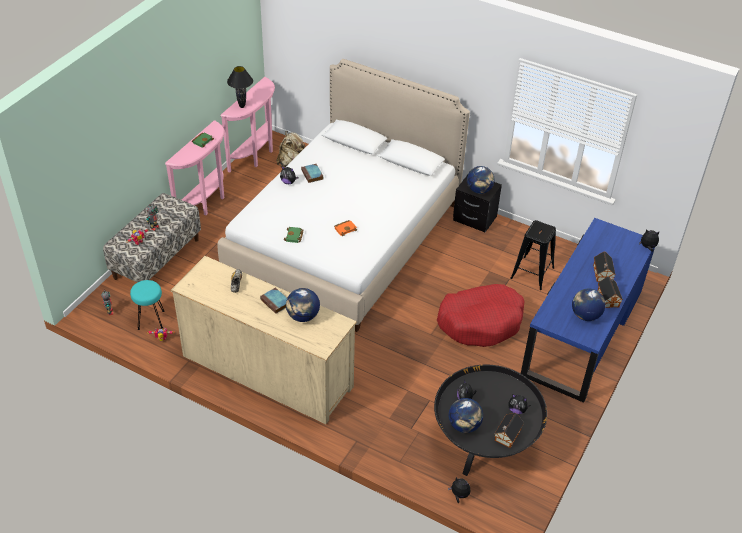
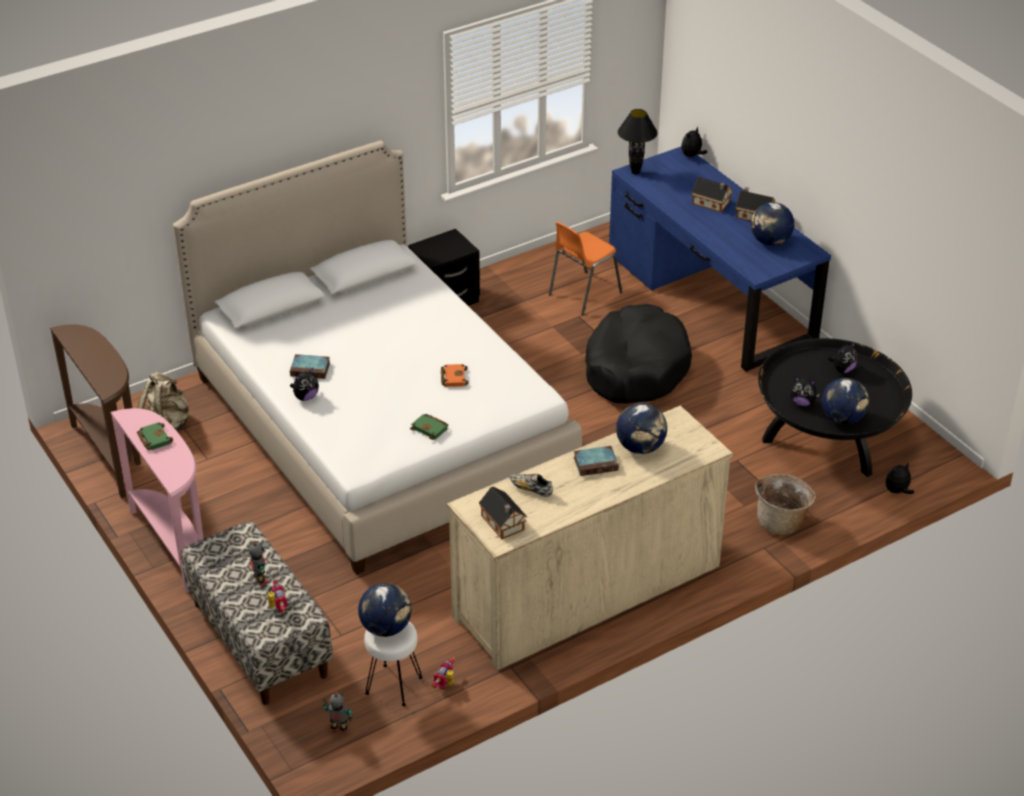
camera: 60 degrees left, 5 degrees down
turquoise stool [130,280,164,330] -> white stool [364,621,422,706]
pink console table [221,77,275,173] -> brown console table [50,325,141,499]
black table lamp [227,66,253,108] -> black table lamp moved to [618,109,658,174]
red dog bed [437,284,524,347] -> black dog bed [585,304,692,404]
globe [467,166,495,194] -> globe moved to [358,583,412,637]
toy house [494,413,524,448] -> toy house moved to [479,487,527,539]
black stool [510,220,556,290] -> orange chair [549,222,622,315]
none -> basket [755,474,816,535]

